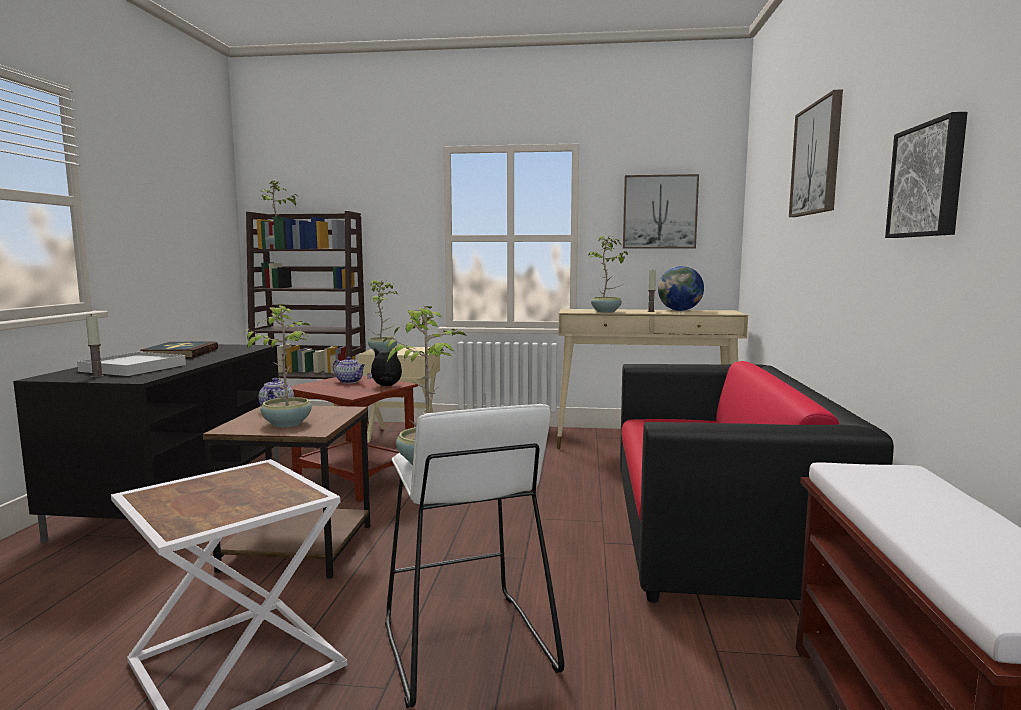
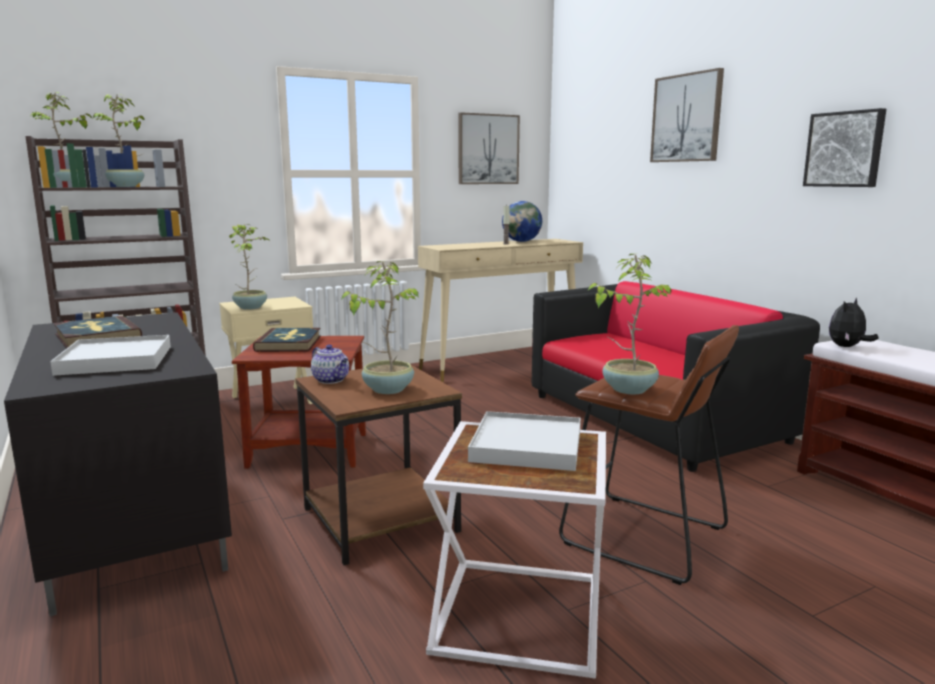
camera: 35 degrees left, 5 degrees up
candle [86,314,104,378] -> none
teapot [333,356,365,383] -> book [253,328,321,352]
plush toy [367,348,402,386] -> plush toy moved to [829,298,878,347]
white stool [385,404,564,708] -> brown stool [559,325,739,585]
potted plant [588,235,628,313] -> potted plant moved to [93,94,144,187]
none -> white tray [468,411,581,471]

